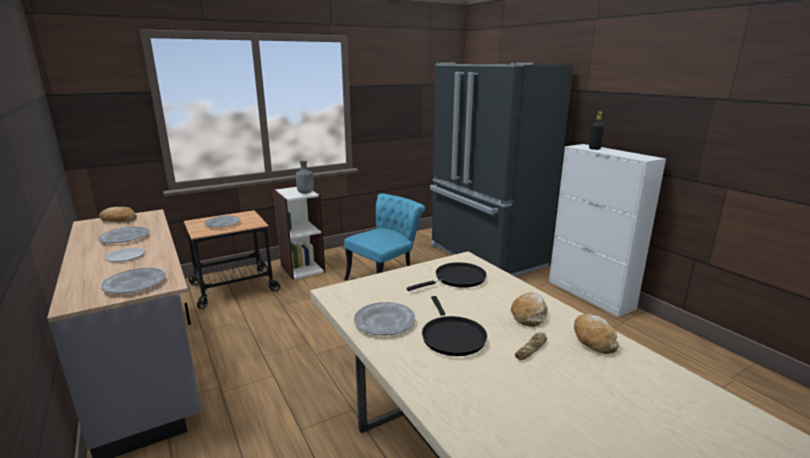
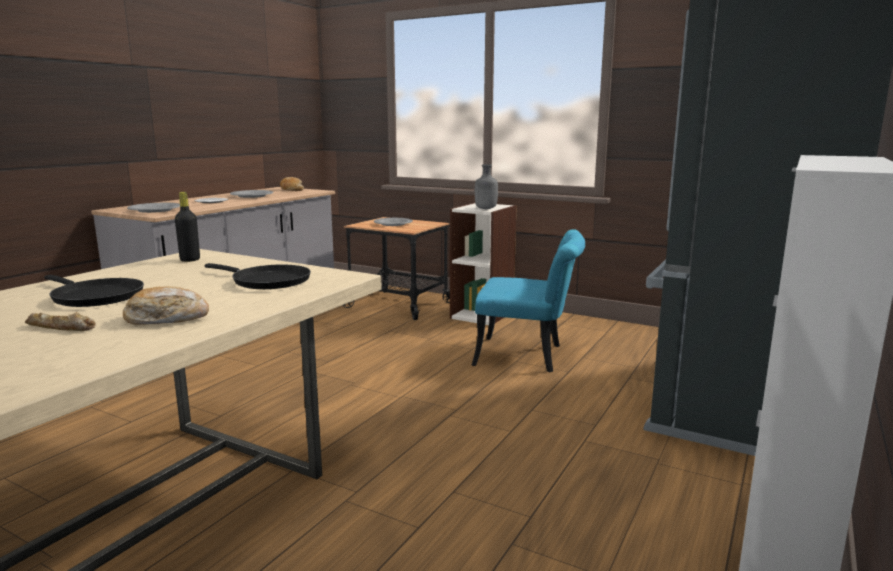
camera: 60 degrees right, 5 degrees down
grey plate [354,302,415,335] -> none
black frying pan [422,296,487,356] -> black frying pan turned 105 degrees counterclockwise [45,275,144,307]
bread [574,314,619,354] -> none
black bottle [589,112,604,150] -> black bottle moved to [175,192,200,262]

